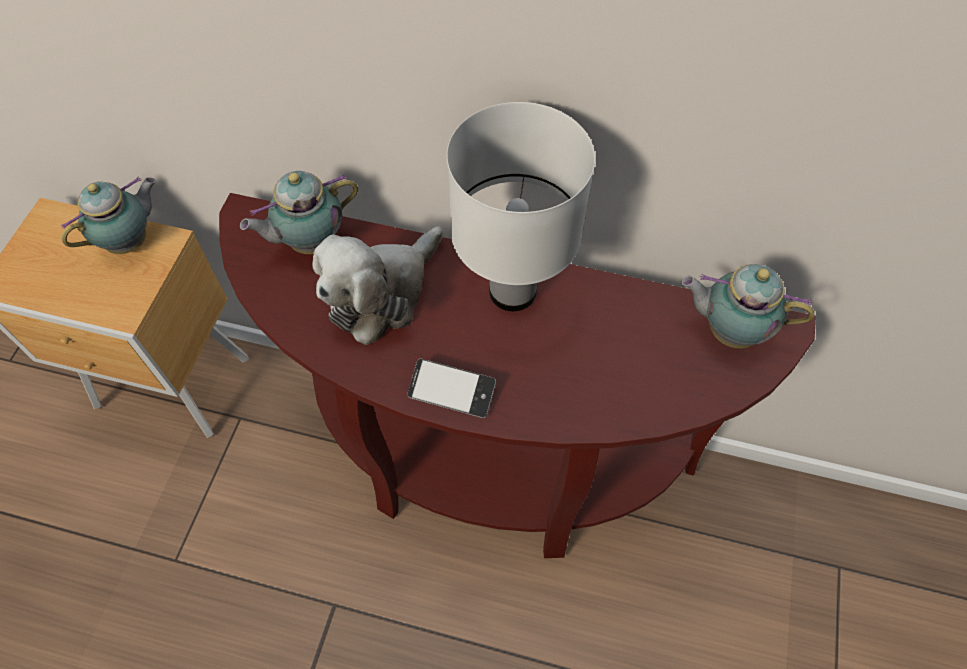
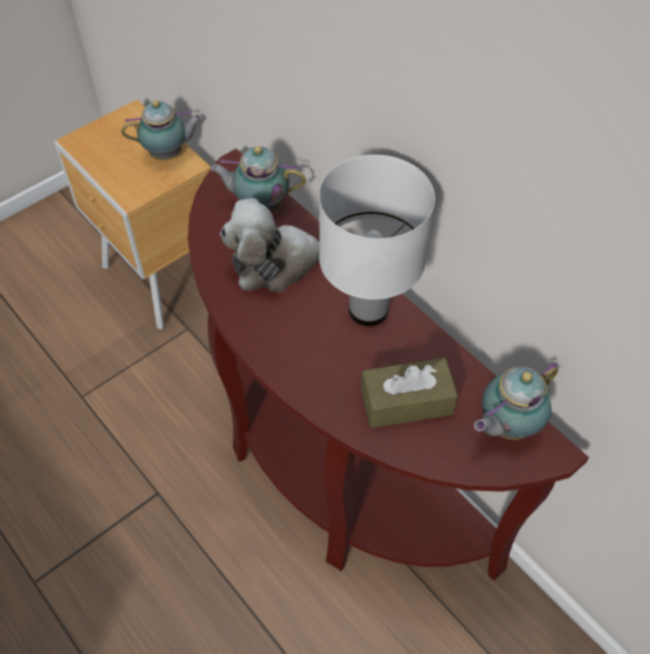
camera: 35 degrees right, 5 degrees down
phone [407,359,496,418] -> none
teapot [681,264,814,348] -> teapot turned 90 degrees counterclockwise [474,362,558,440]
none -> brown tissue box [361,358,458,428]

